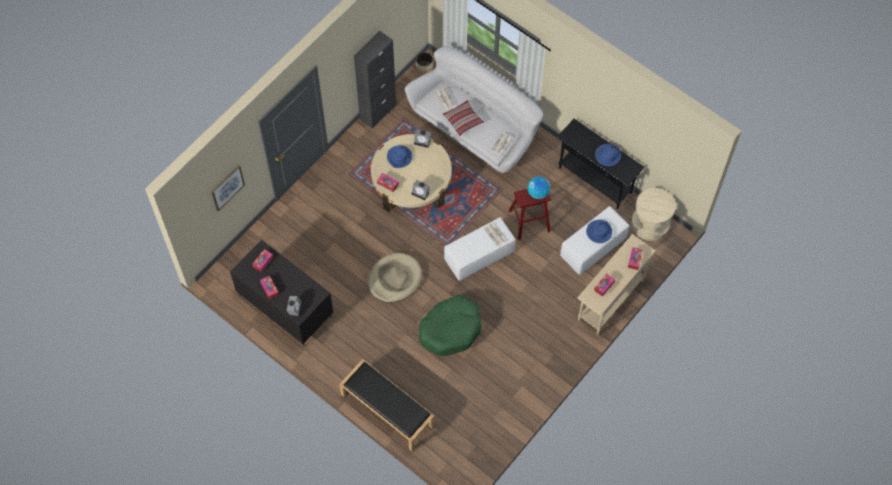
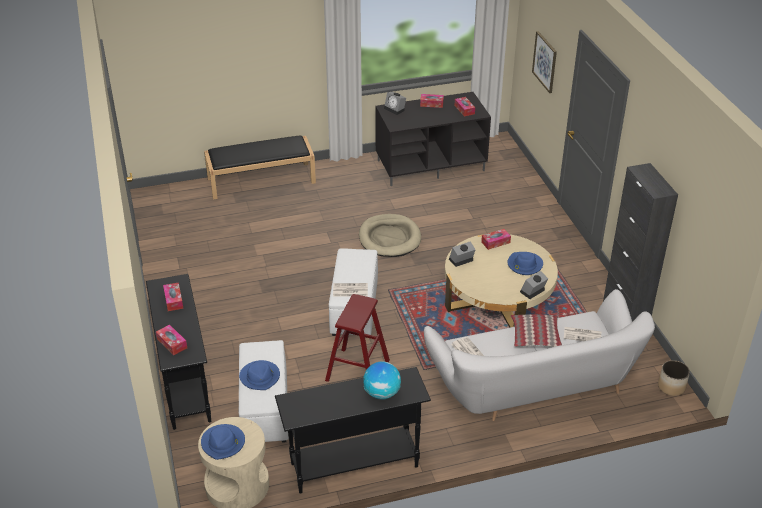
camera: 125 degrees right, 25 degrees down
green dog bed [419,295,482,356] -> none
globe [528,176,550,199] -> globe moved to [363,361,401,400]
beige console table [577,234,656,335] -> black console table [146,274,211,430]
blue hat [595,144,621,166] -> blue hat moved to [201,424,245,460]

